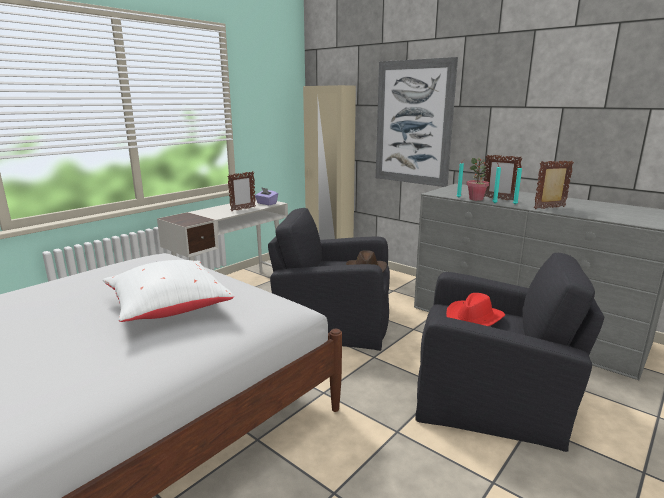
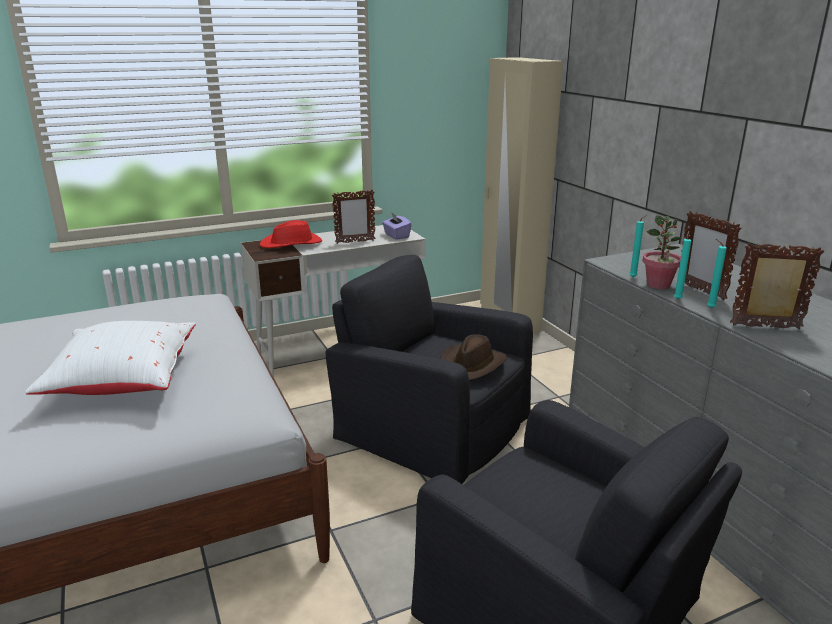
camera: 25 degrees right, 5 degrees up
picture [376,57,458,187] -> none
red hat [446,293,505,326] -> red hat moved to [260,220,322,248]

